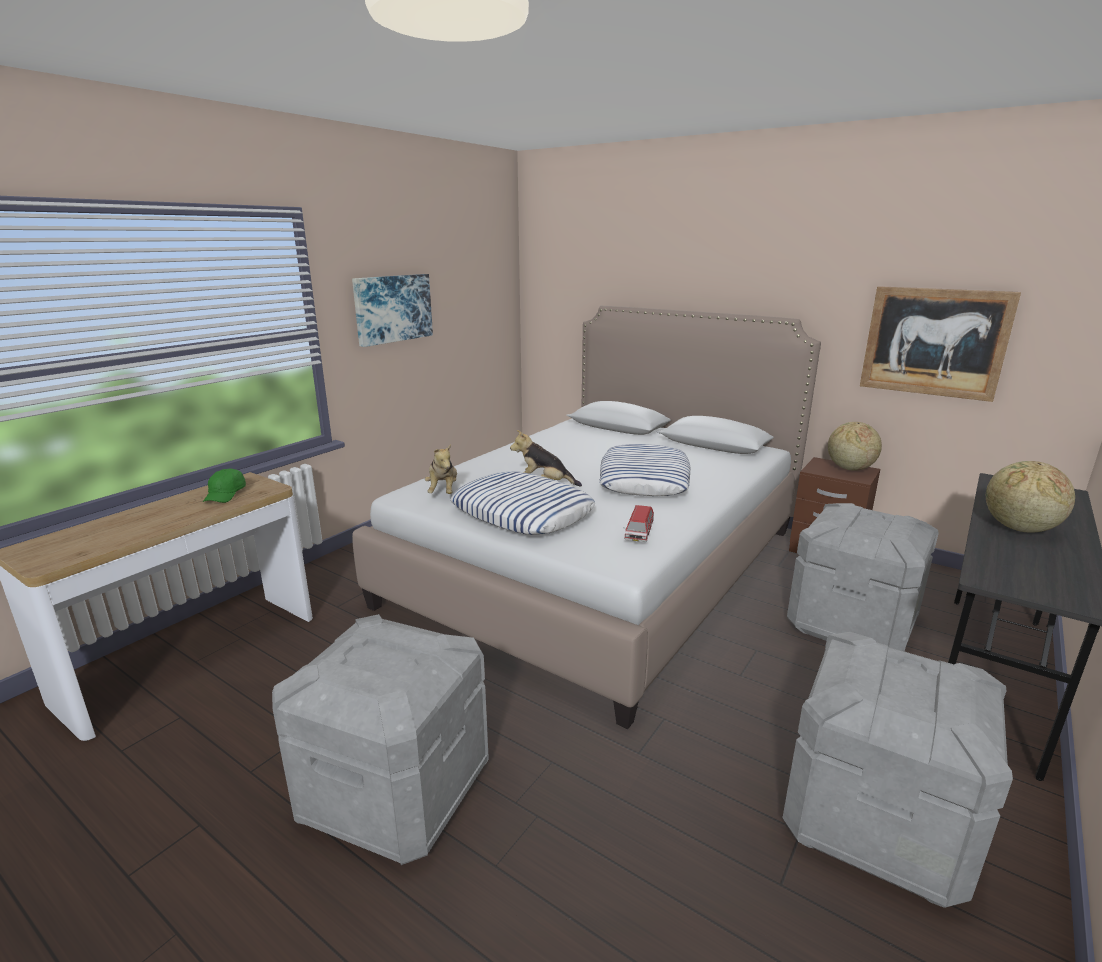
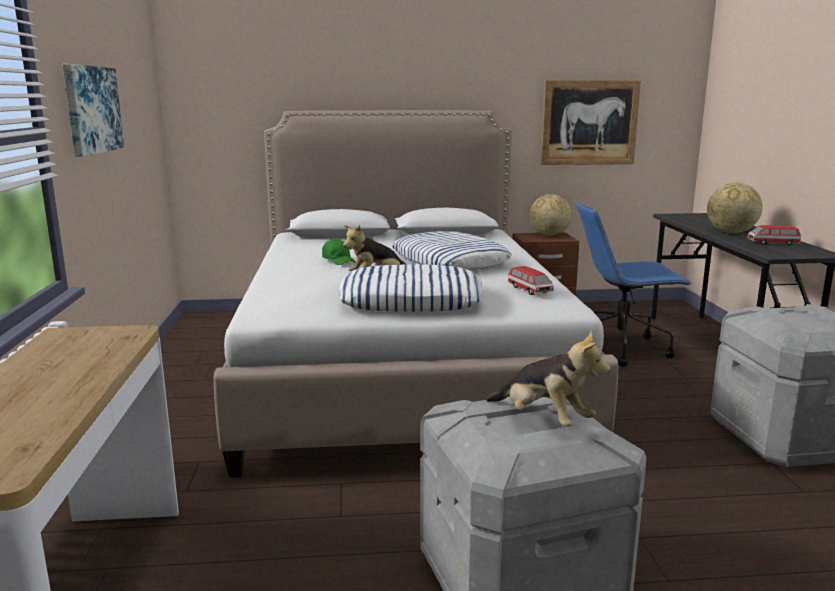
camera: 40 degrees left, 5 degrees down
green cap [203,468,246,503] -> green cap moved to [322,239,356,265]
plush toy [425,444,457,494] -> plush toy moved to [486,330,610,426]
grey storage box [787,503,939,652] -> blue office chair [577,201,692,367]
none -> toy car [747,225,801,246]

